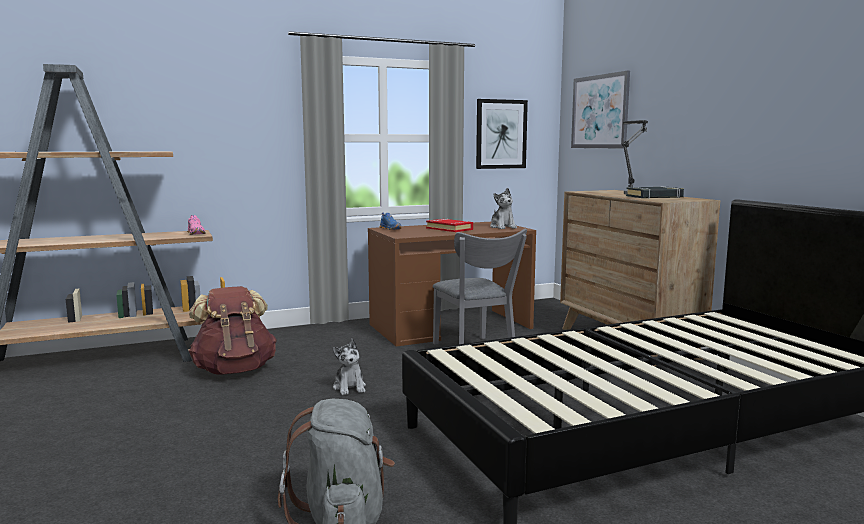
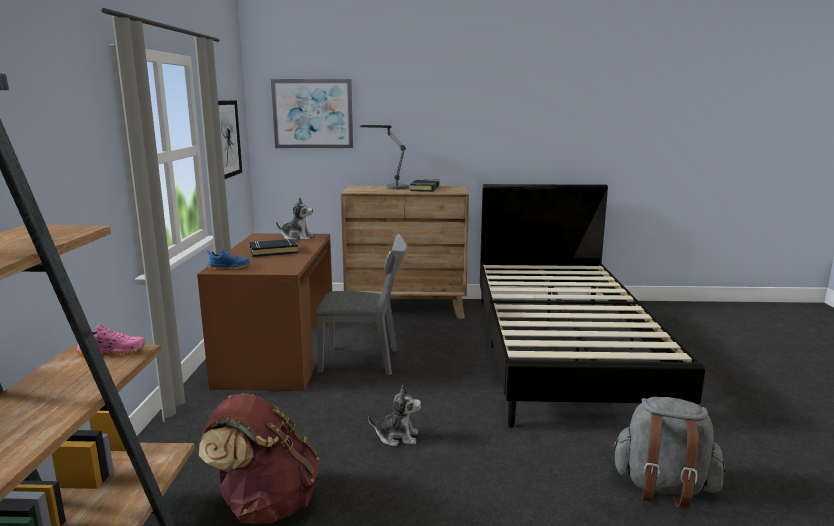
camera: 65 degrees left, 5 degrees up
red book [426,219,473,232] -> black book [250,239,299,257]

